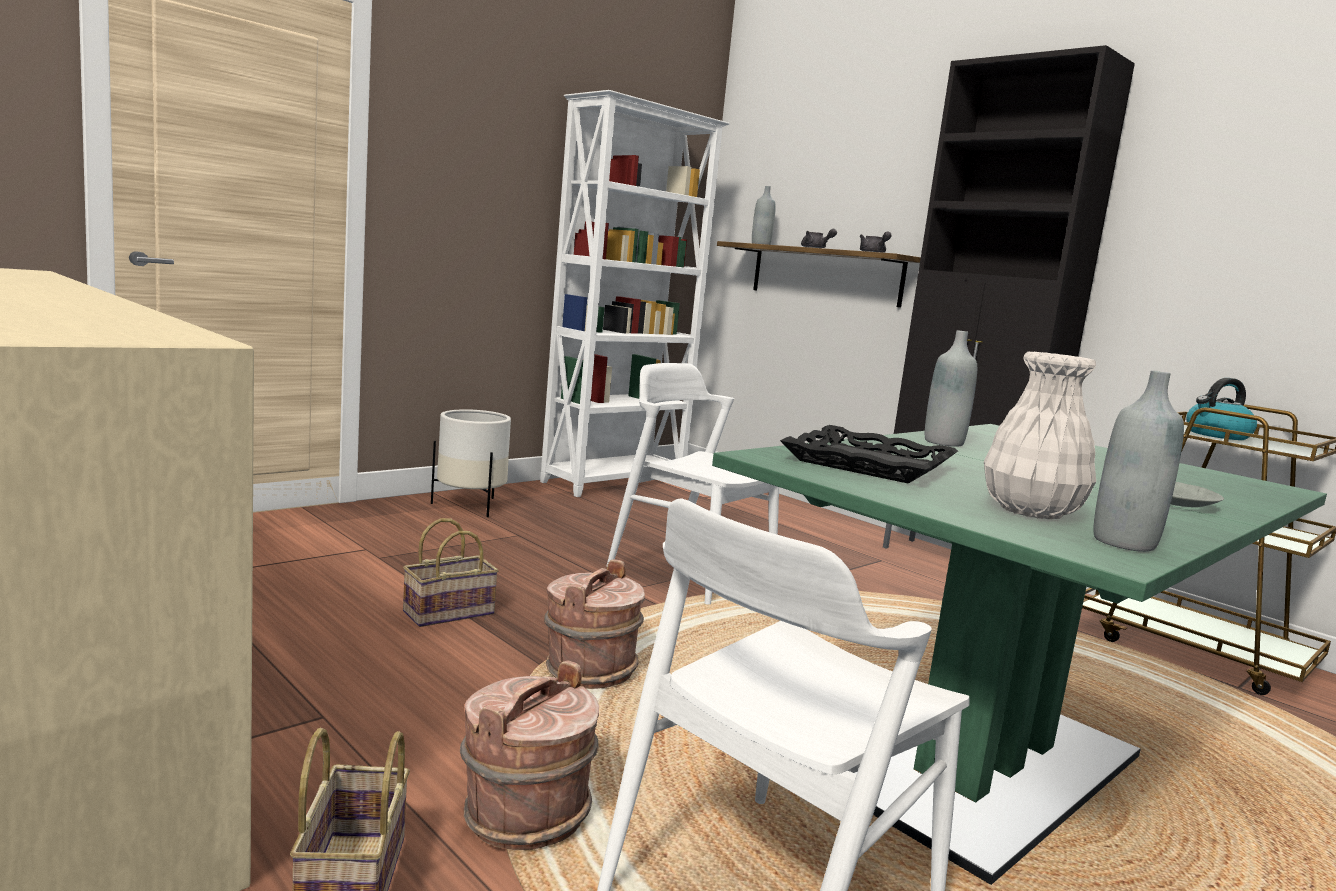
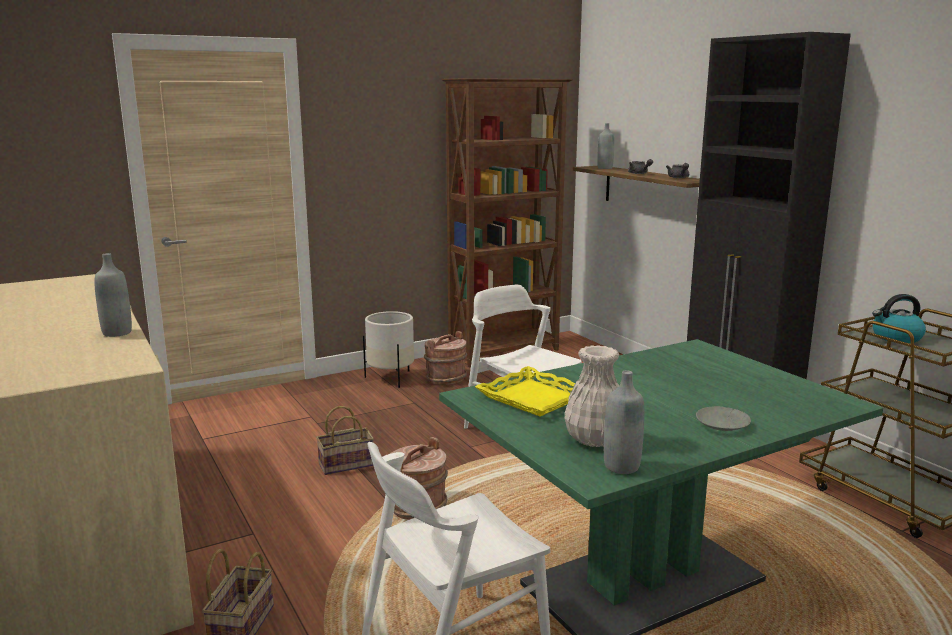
camera: 15 degrees right, 5 degrees up
brown bucket [460,660,599,850] -> brown bucket moved to [424,331,467,384]
white bookcase [540,90,730,497] -> brown bookcase [442,78,573,368]
black tray [780,425,958,484] -> yellow tray [475,366,575,416]
grey bottle [925,330,977,447] -> grey bottle moved to [94,253,132,337]

